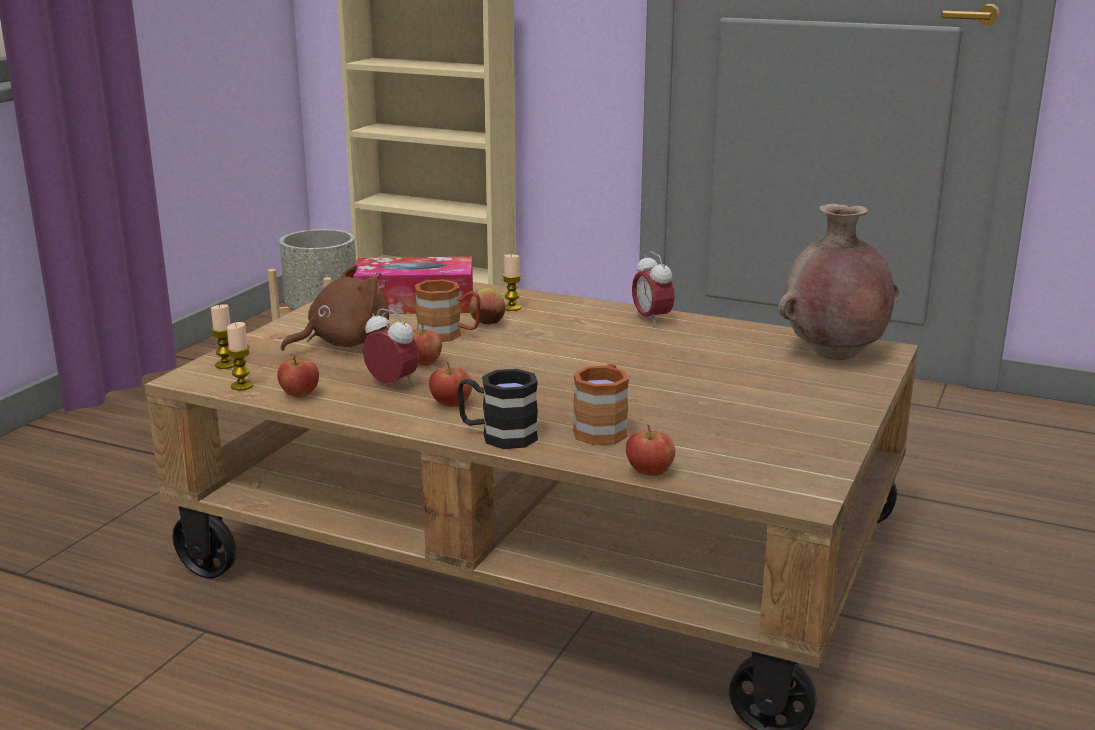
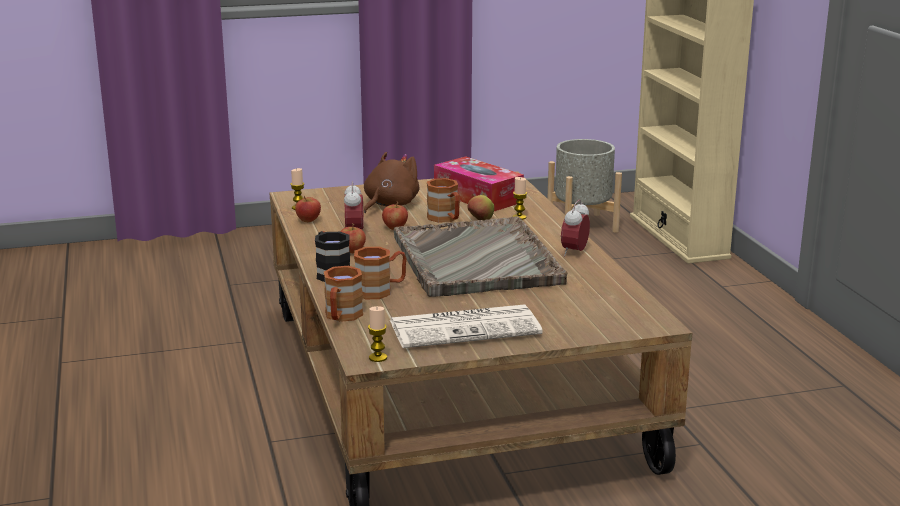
camera: 50 degrees right, 0 degrees up
candle [211,304,235,369] -> candle moved to [368,306,387,362]
brown plush toy [281,265,389,351] -> brown plush toy turned 75 degrees counterclockwise [364,152,420,213]
apple [626,425,675,476] -> brown mug [324,266,363,322]
brown vase [778,203,899,360] -> none
none -> newspaper [390,304,543,348]
none -> grey tray [394,216,568,297]

